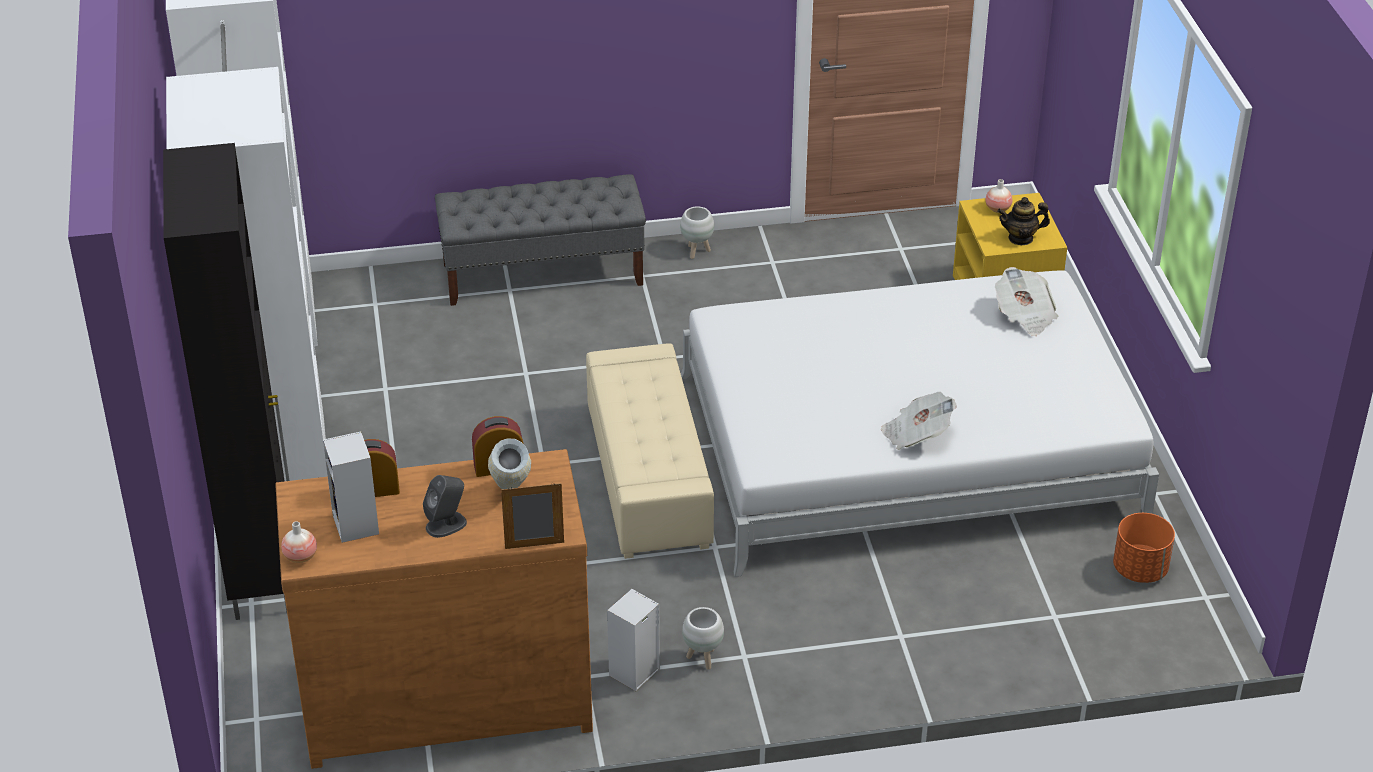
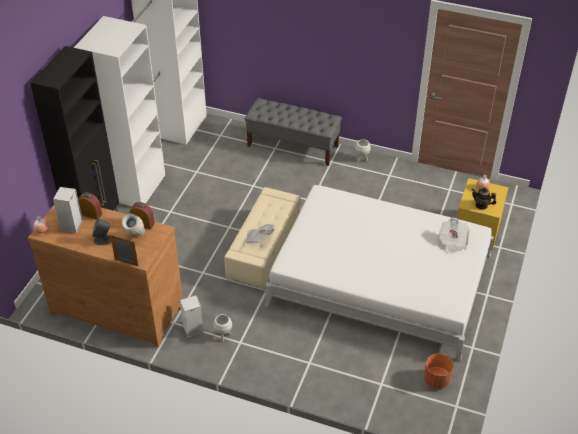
camera: 30 degrees right, 5 degrees up
newspaper [881,392,957,450] -> newspaper moved to [245,224,274,243]

